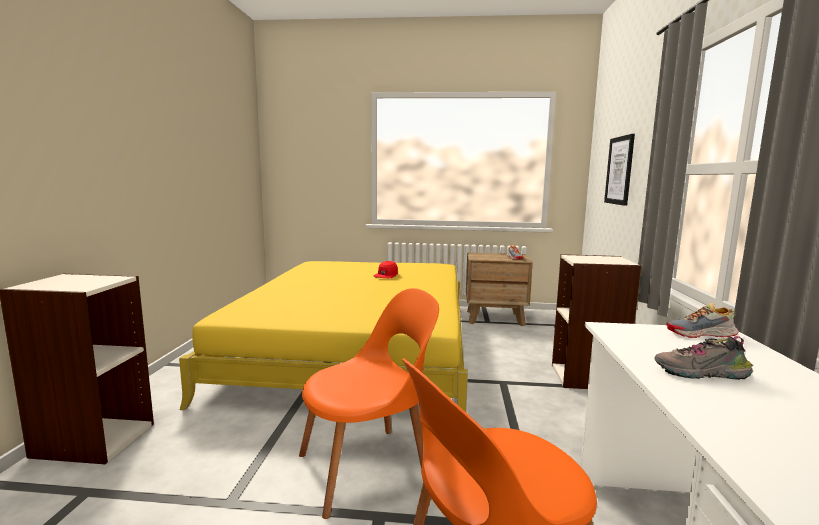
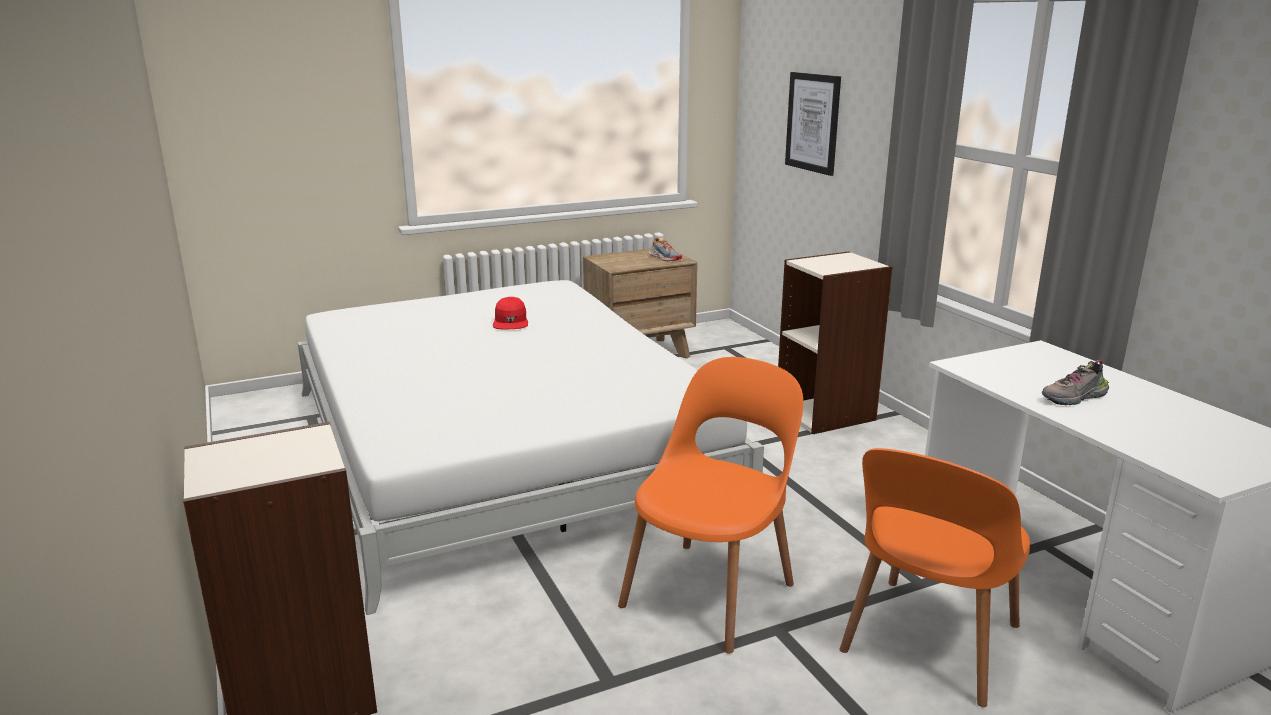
camera: 30 degrees left, 10 degrees up
yellow bed [179,261,468,413] -> white bed [298,280,764,615]
shoe [666,303,739,338] -> none

